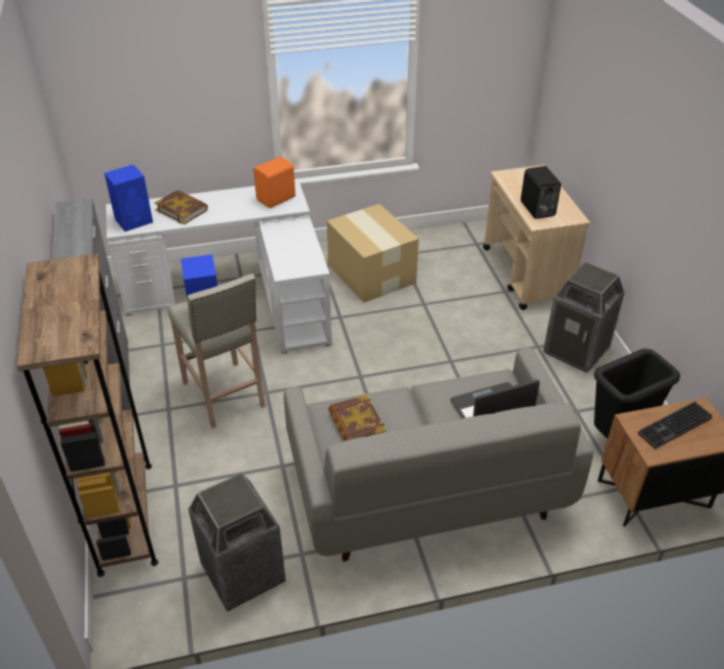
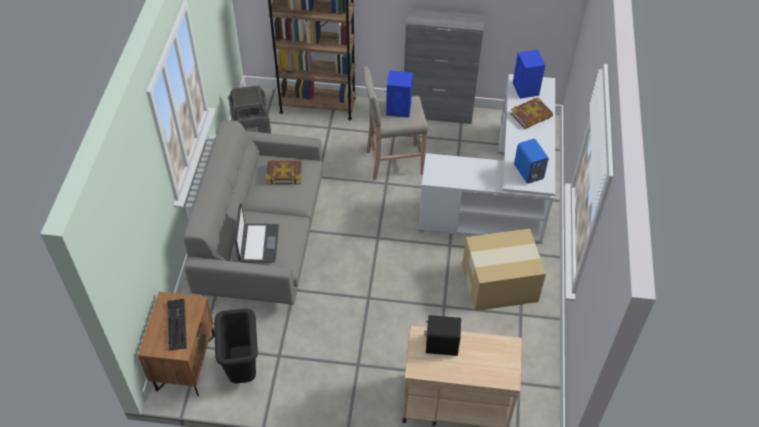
camera: 110 degrees right, 10 degrees up
orange speaker [254,157,295,208] -> blue speaker [514,139,549,184]
trash can [543,262,625,373] -> none

